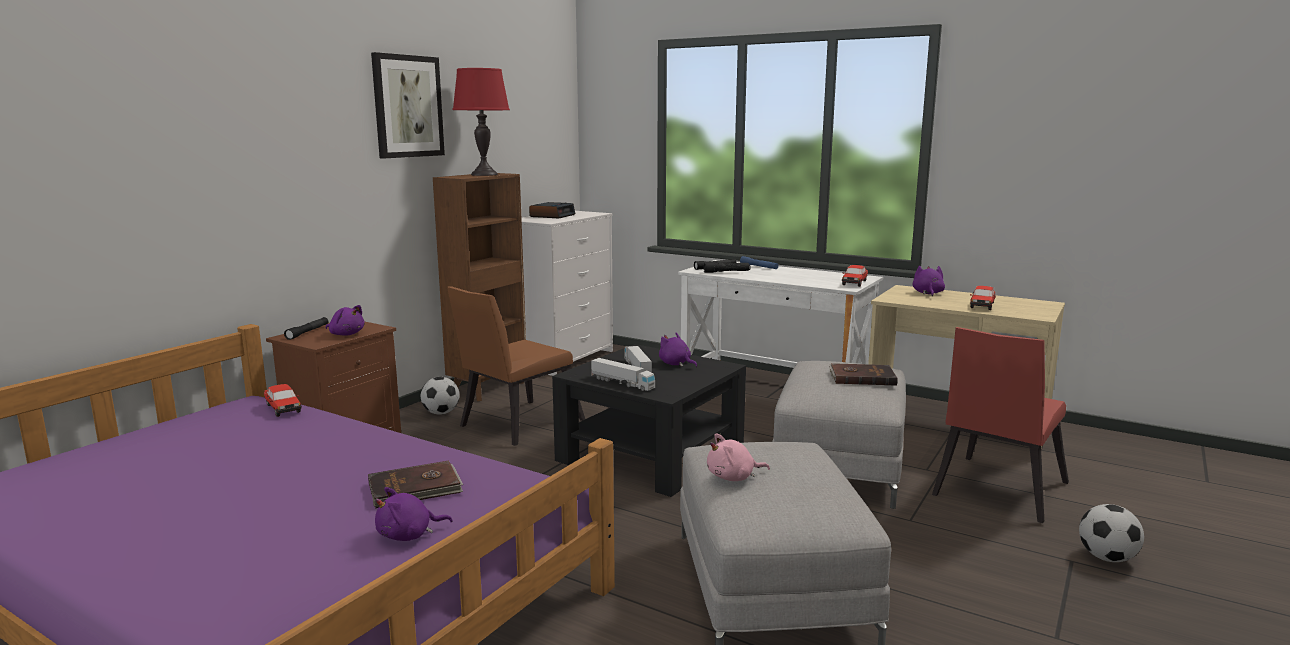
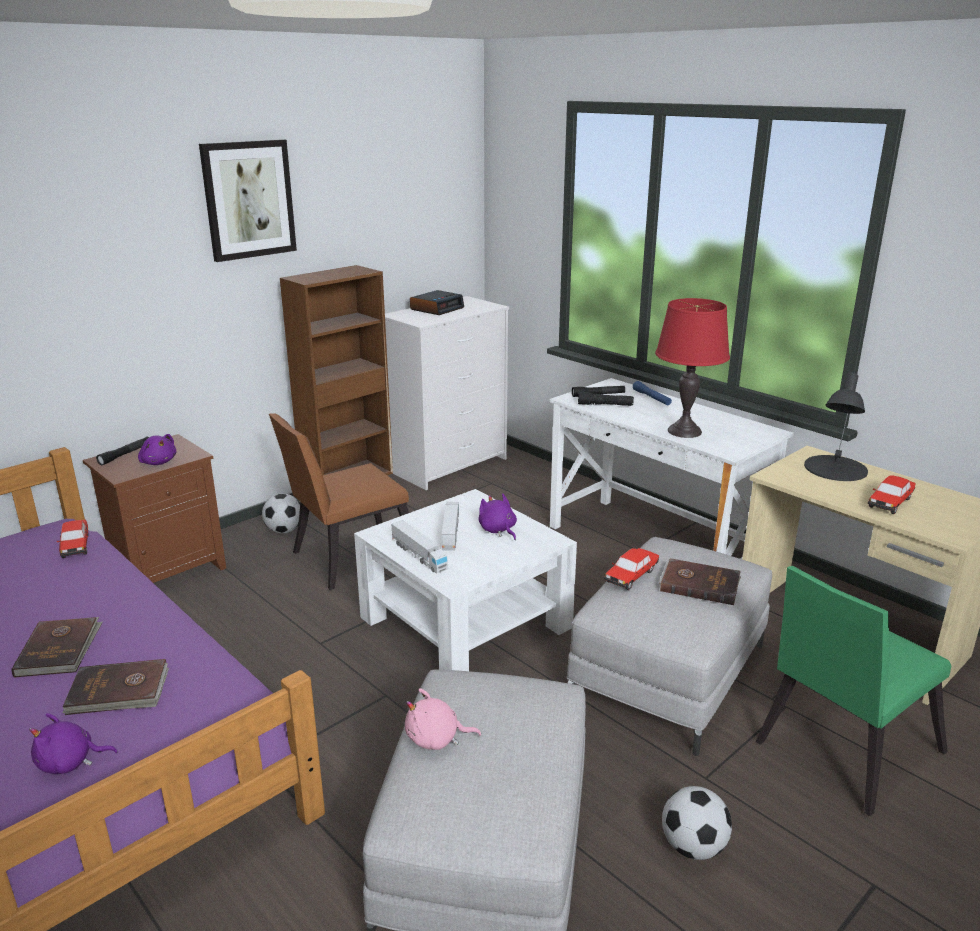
camera: 15 degrees right, 10 degrees up
red table lamp [452,68,510,176] -> red table lamp moved to [655,298,730,438]
black coffee table [552,344,746,497] -> white coffee table [354,489,577,671]
toy car [842,265,868,287] -> toy car moved to [604,548,659,590]
purple plush toy [913,266,945,296] -> black table lamp [804,372,868,481]
red chair [932,327,1069,523] -> green chair [756,566,952,816]
football [1079,504,1144,562] -> football moved to [662,786,732,860]
none -> brown book [12,617,103,678]

